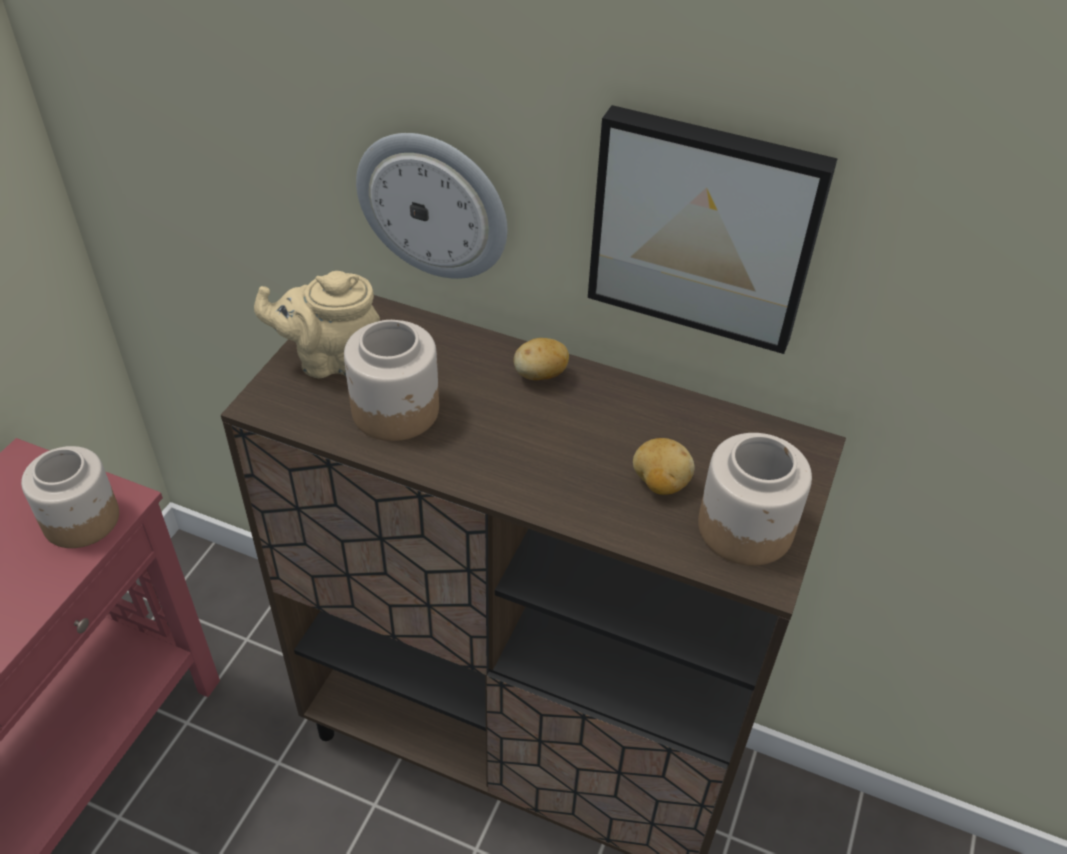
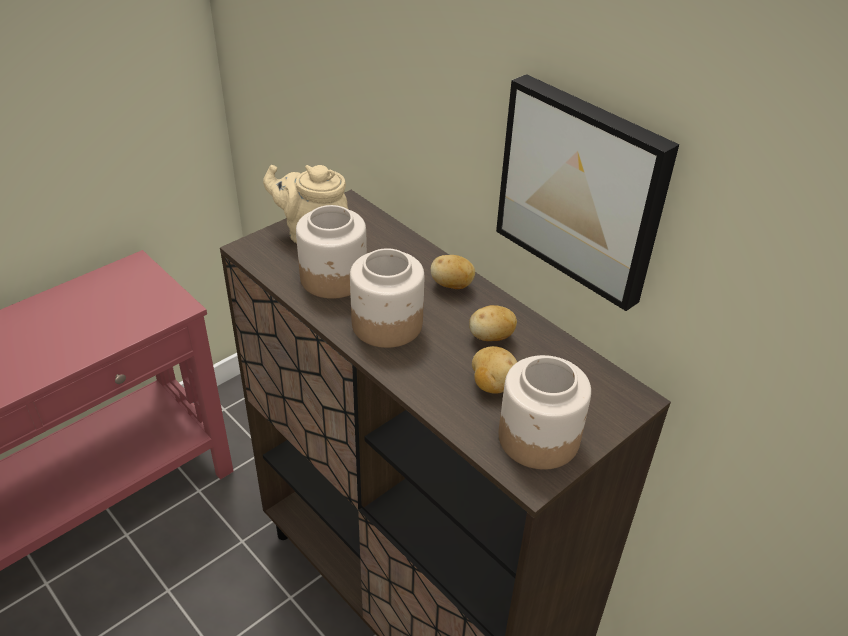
camera: 25 degrees right, 5 degrees down
jar [21,446,119,548] -> jar moved to [350,248,424,348]
wall clock [356,133,507,279] -> none
none -> potato [469,305,517,341]

